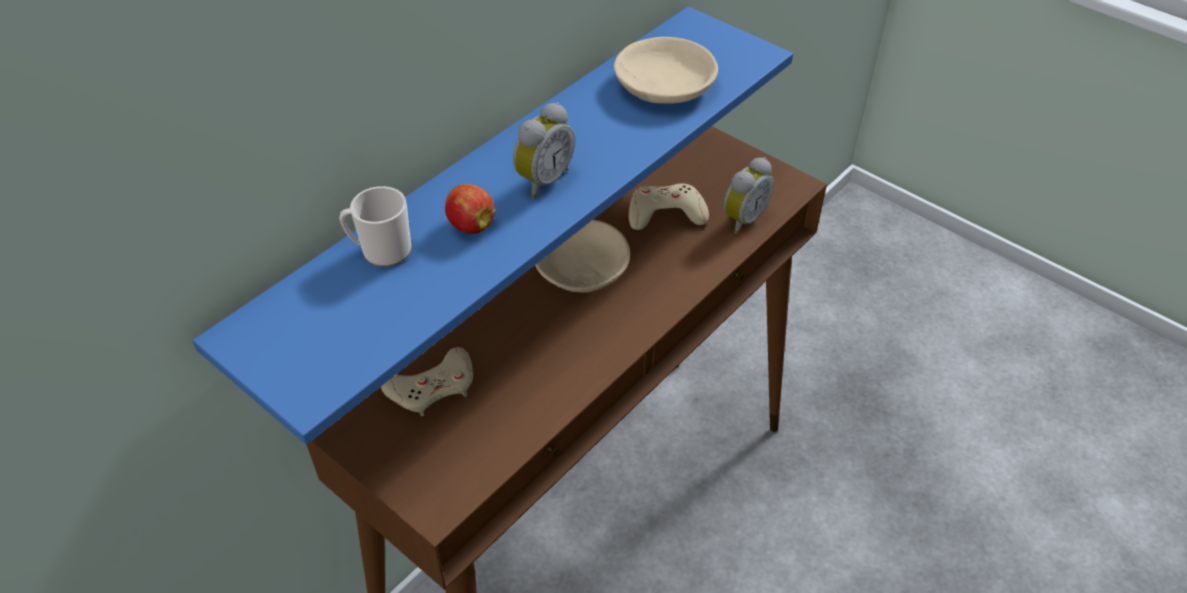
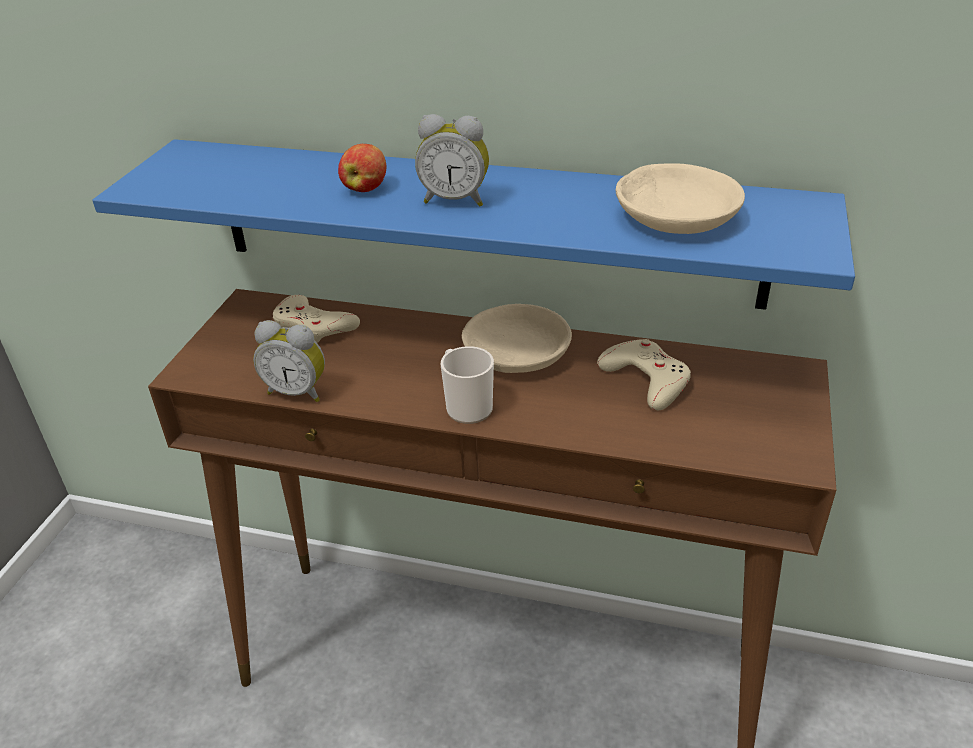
camera: 65 degrees right, 10 degrees down
mug [339,186,412,267] -> mug moved to [441,346,494,424]
alarm clock [723,157,774,234] -> alarm clock moved to [253,320,325,402]

